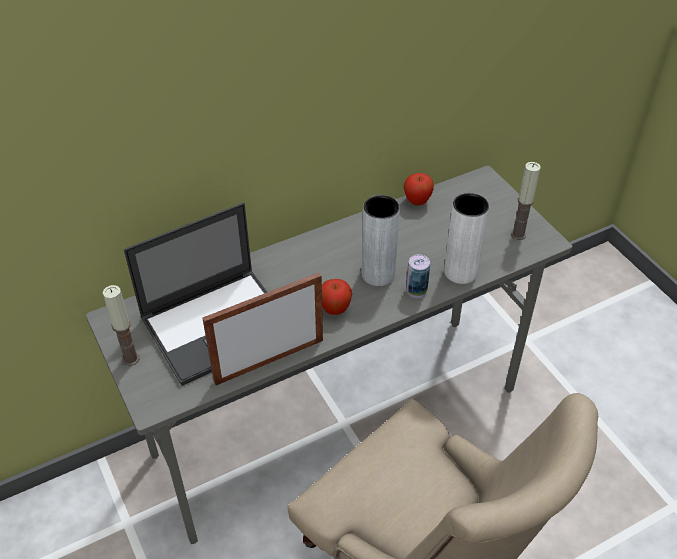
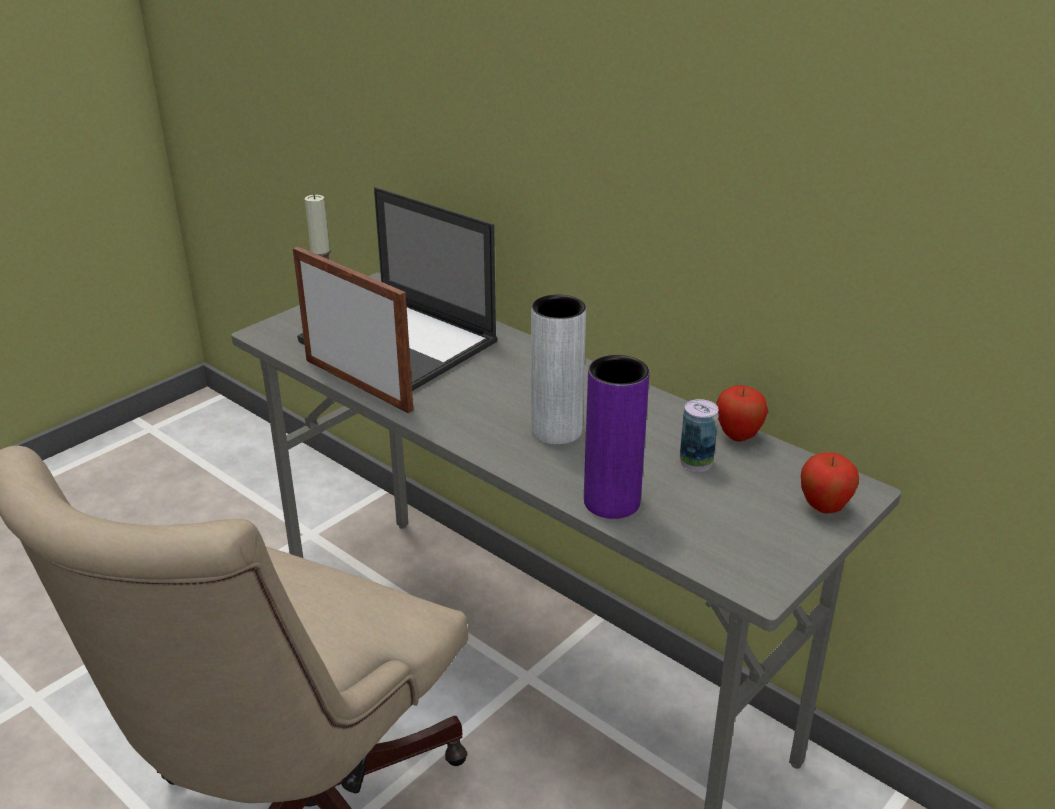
camera: 70 degrees right, 15 degrees down
apple [322,279,352,315] -> apple moved to [801,452,859,513]
can [406,255,430,298] -> can moved to [680,399,719,472]
white vase [444,193,489,284] -> purple vase [584,355,650,519]
candle [511,162,541,240] -> none

